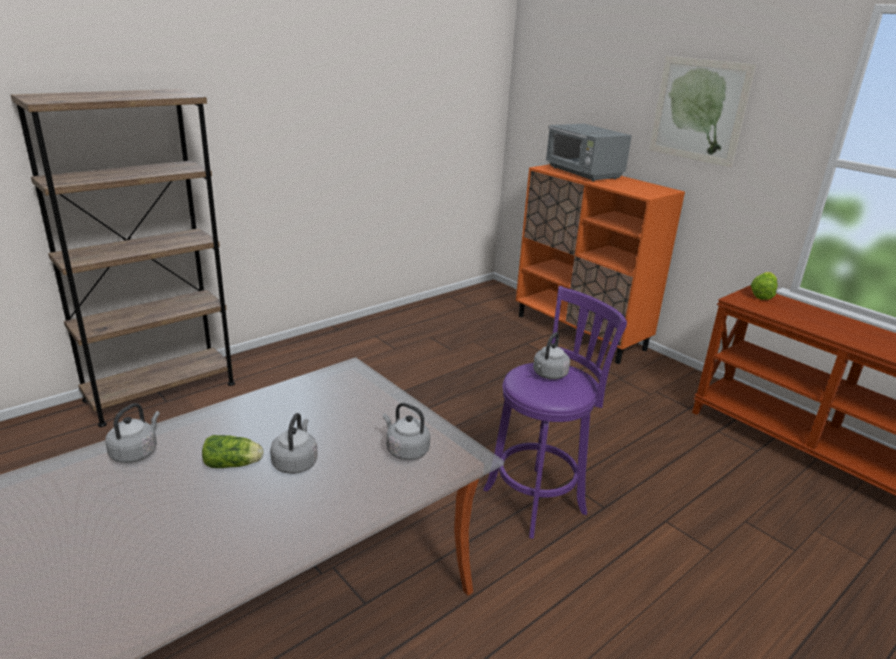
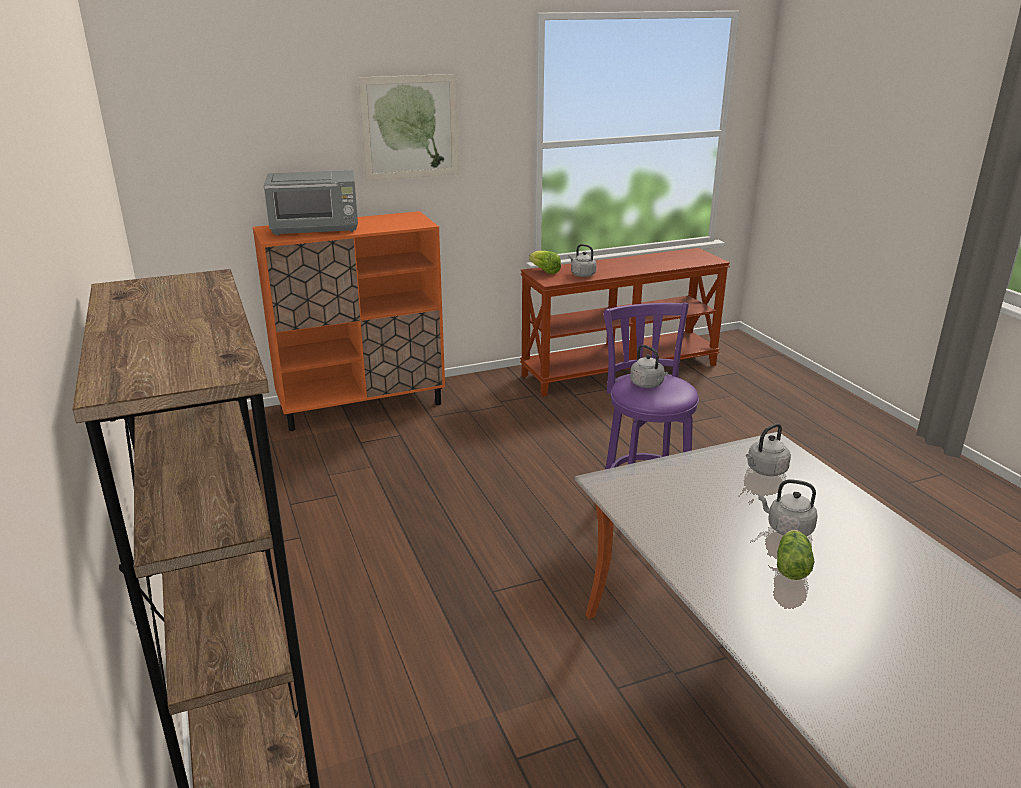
camera: 70 degrees left, 0 degrees up
grey kettle [105,403,160,463] -> grey kettle moved to [568,244,597,277]

